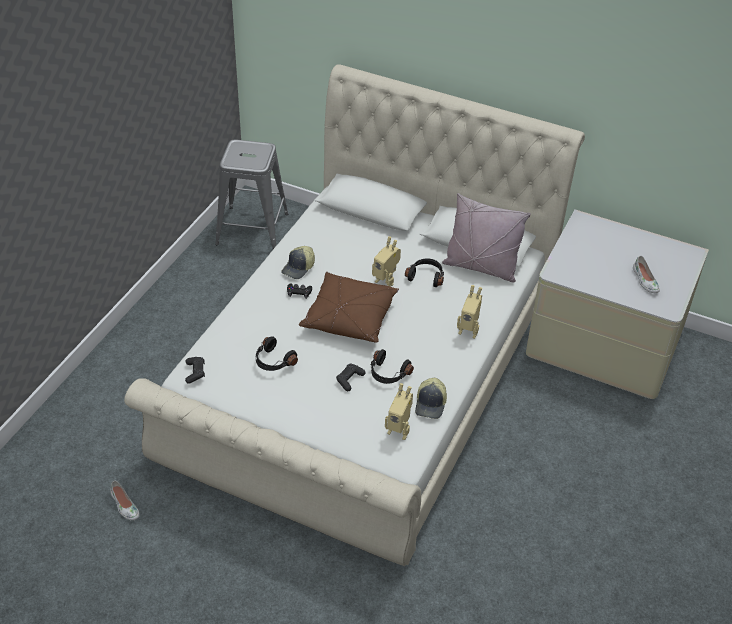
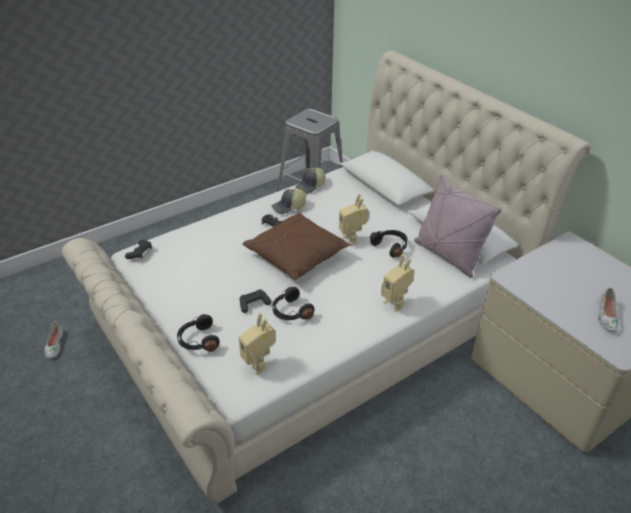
camera: 30 degrees right, 5 degrees down
black headphones [256,336,298,371] -> black headphones moved to [177,314,220,352]
cap [415,378,447,419] -> cap moved to [295,168,325,193]

